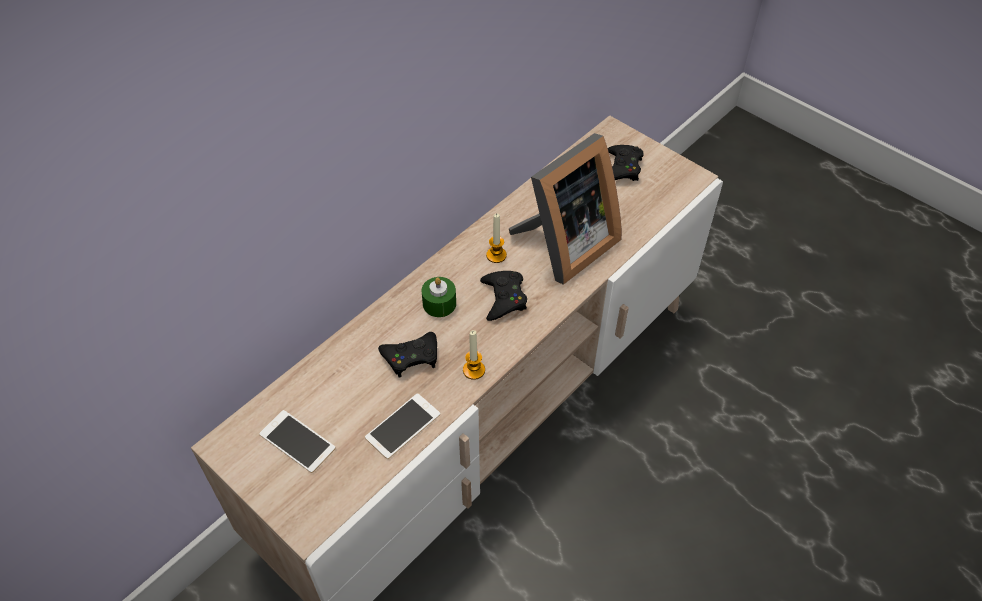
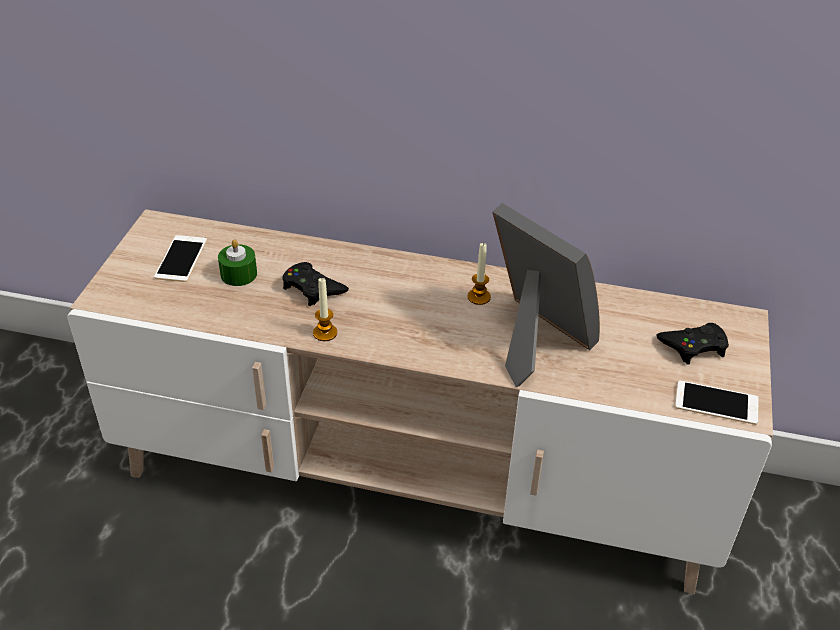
camera: 60 degrees right, 10 degrees down
phone [365,393,440,459] -> phone moved to [675,380,759,425]
green candle [421,277,456,317] -> green candle moved to [218,239,257,286]
black game controller [480,271,527,321] -> none
picture frame [509,133,622,285] -> picture frame turned 150 degrees counterclockwise [492,203,600,387]

